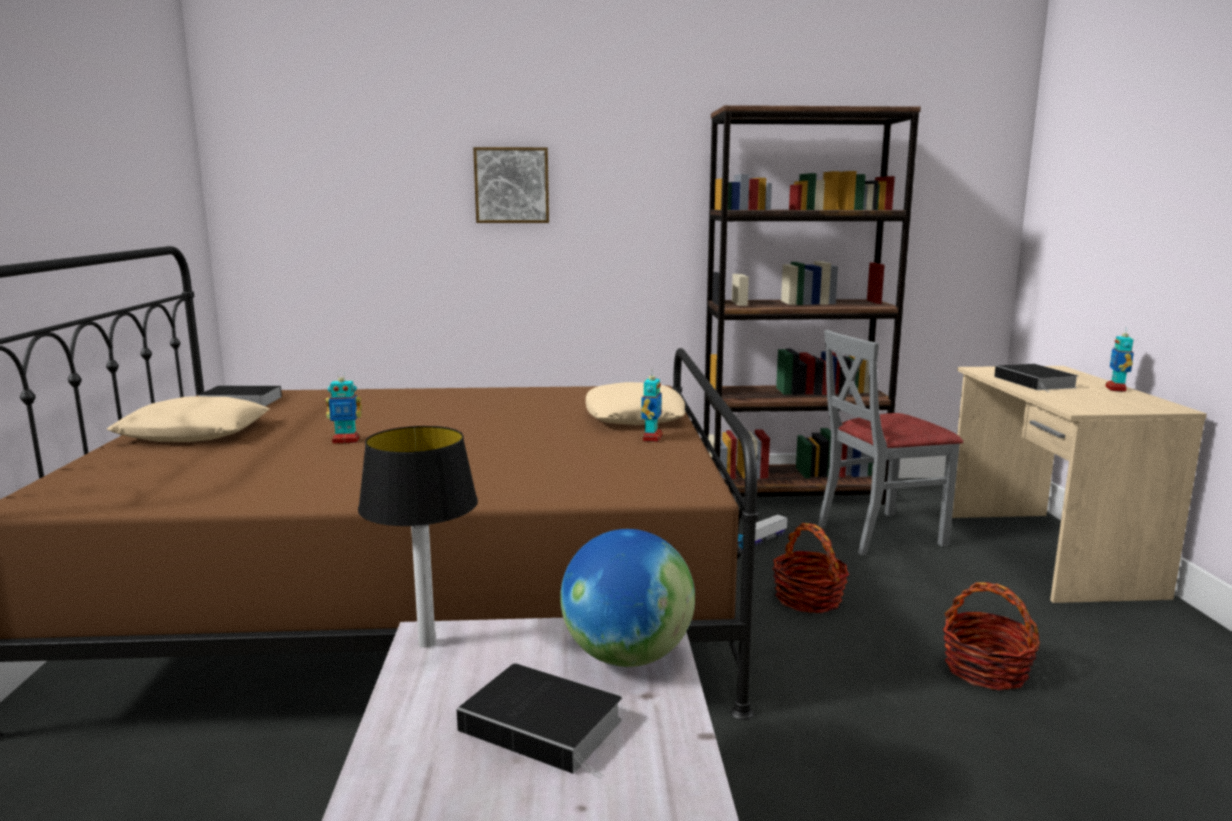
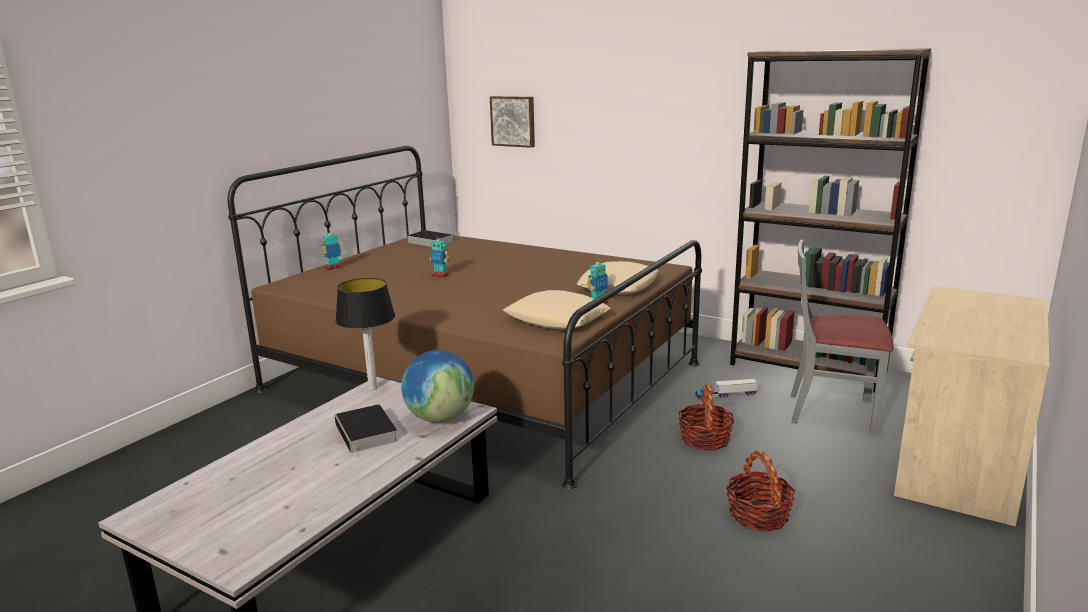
camera: 35 degrees right, 5 degrees up
beige pillow [106,396,269,442] -> beige pillow moved to [503,290,611,329]
picture [473,147,549,223] -> picture moved to [490,96,535,148]
book [994,364,1078,393] -> none
toy robot [1106,327,1134,392] -> toy robot moved to [322,229,342,270]

